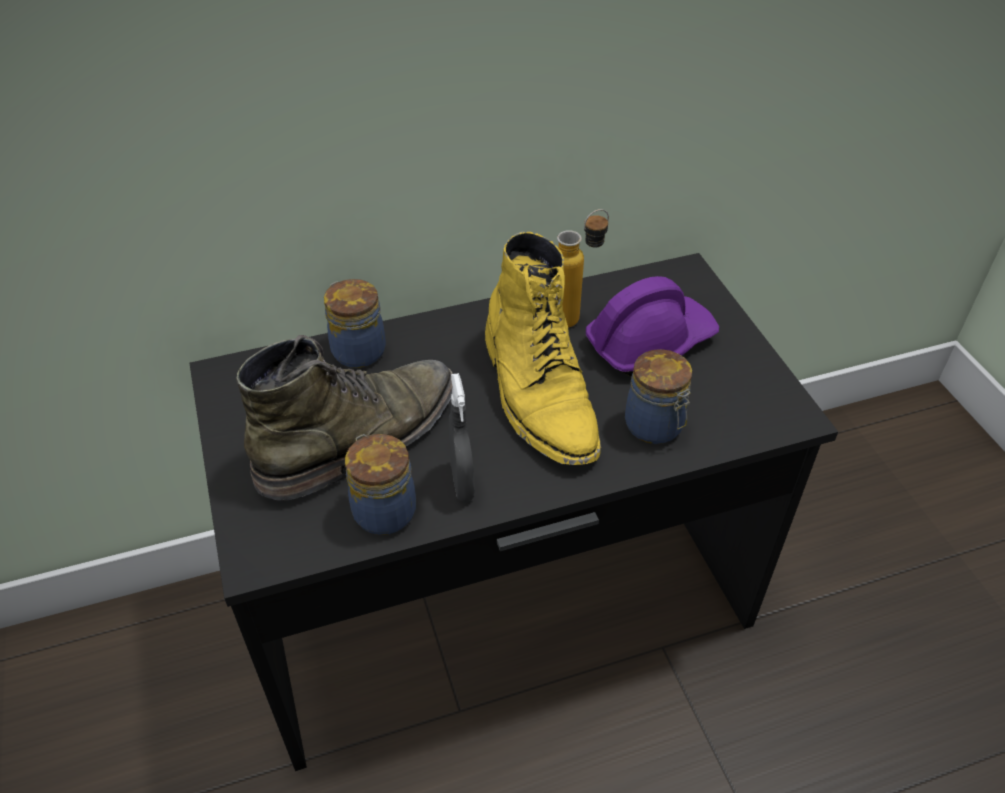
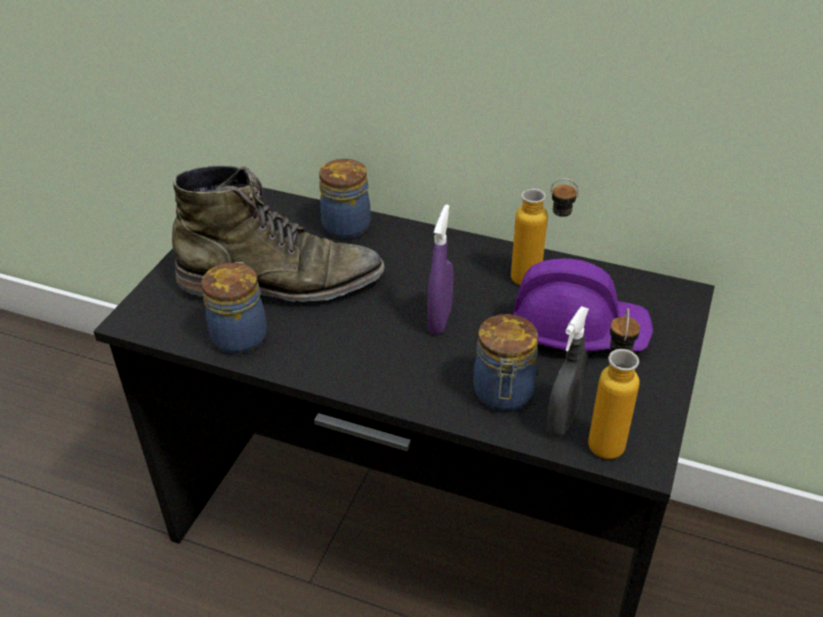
camera: 40 degrees right, 5 degrees down
grey spray bottle [449,373,475,502] -> grey spray bottle moved to [546,306,589,437]
yellow boot [485,232,601,465] -> purple spray bottle [427,204,453,334]
none -> bottle [588,308,640,459]

